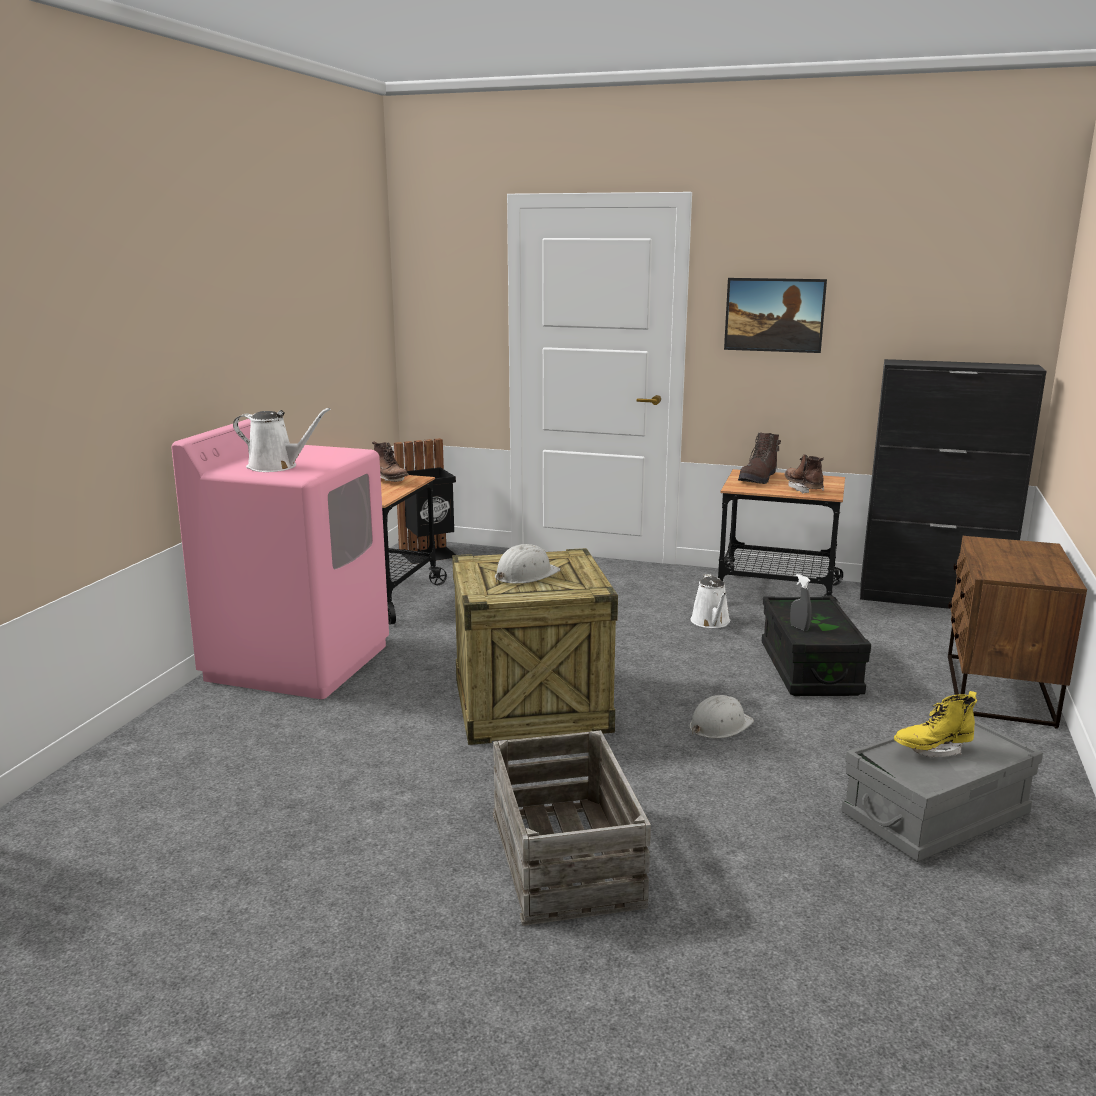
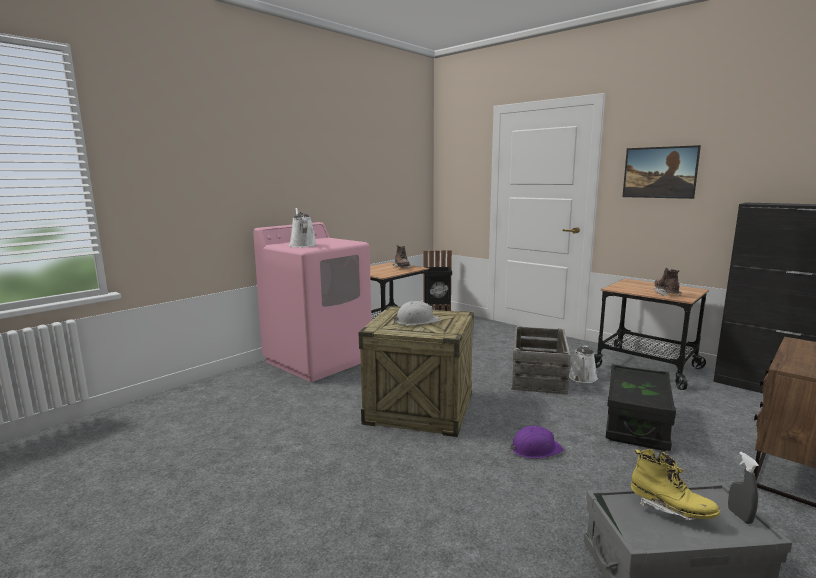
camera: 25 degrees right, 5 degrees down
white watering can [233,408,331,472] -> white watering can turned 150 degrees counterclockwise [289,208,317,247]
crate [493,730,651,926] -> crate moved to [511,326,571,395]
white hard hat [690,695,754,739] -> purple hard hat [510,426,564,459]
brown boot [738,433,781,484] -> none
grey spray bottle [790,574,812,631] -> grey spray bottle moved to [728,452,759,524]
yellow boot [894,691,977,757] -> yellow boot turned 150 degrees counterclockwise [631,449,720,520]

